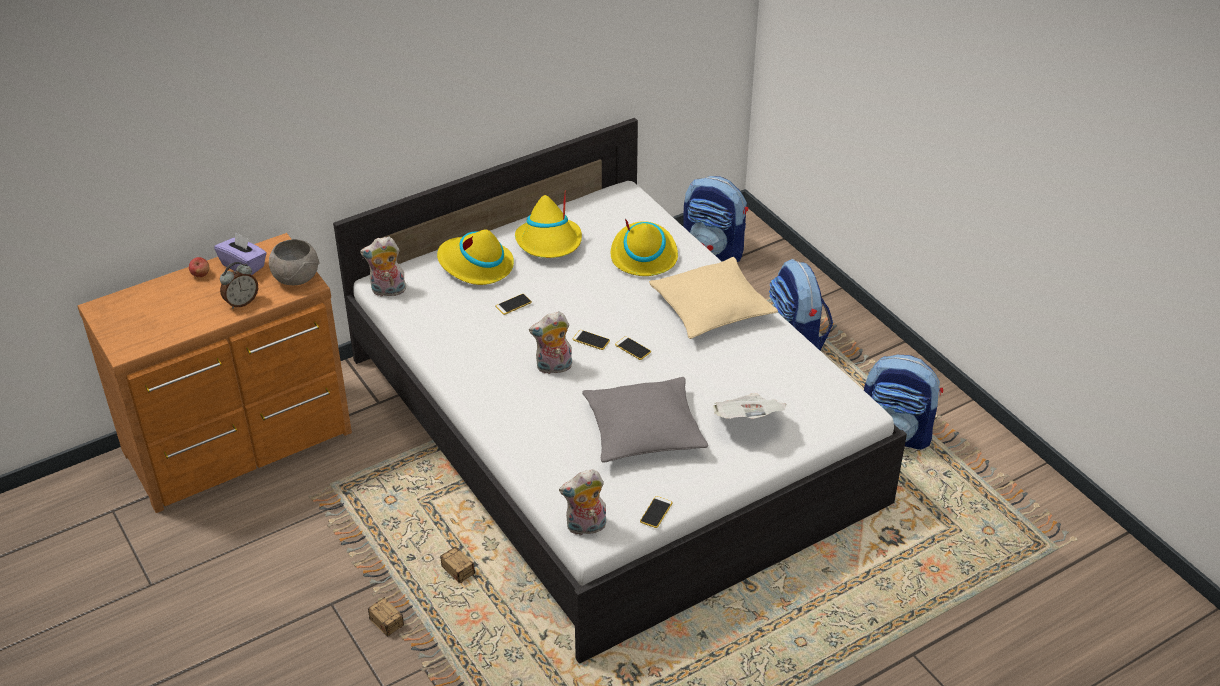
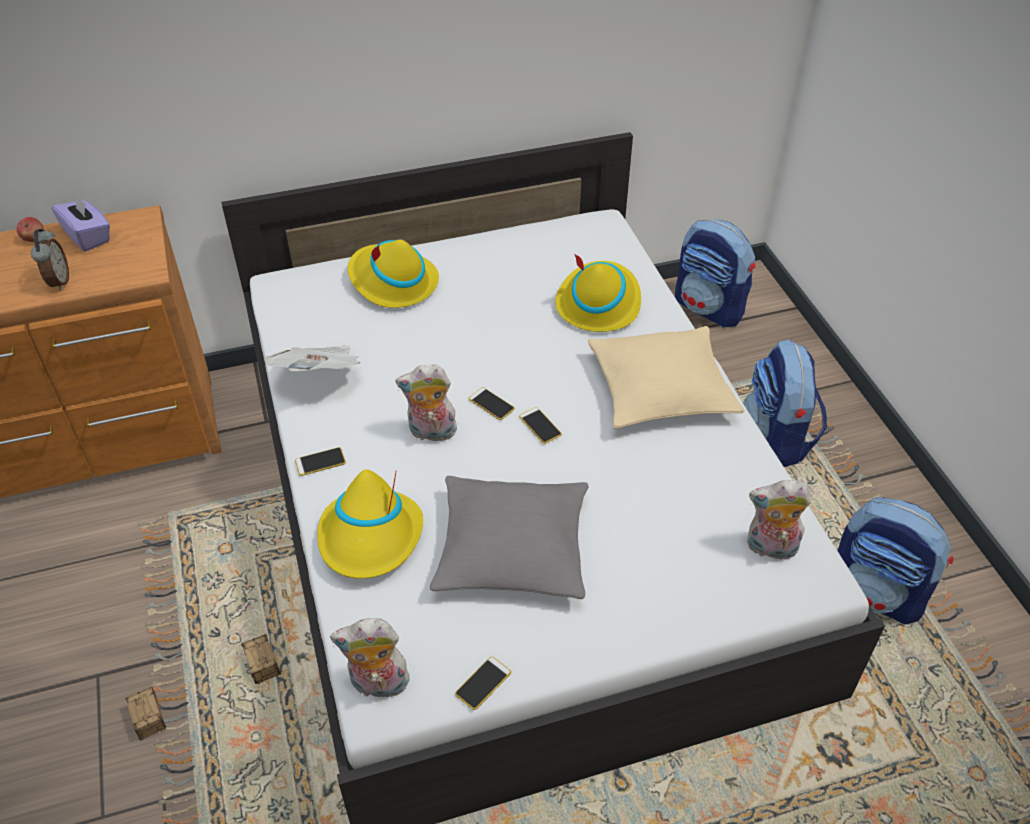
camera: 15 degrees right, 5 degrees up
alarm clock [220,262,258,309] -> alarm clock turned 75 degrees counterclockwise [31,229,69,291]
grey bowl [269,239,319,285] -> none
plush toy [360,236,406,297] -> plush toy moved to [747,480,811,560]
phone [496,294,532,315] -> phone moved to [295,447,346,476]
yellow hat [515,195,582,258] -> yellow hat moved to [317,470,423,579]
newspaper [713,393,787,419] -> newspaper moved to [265,345,360,371]

